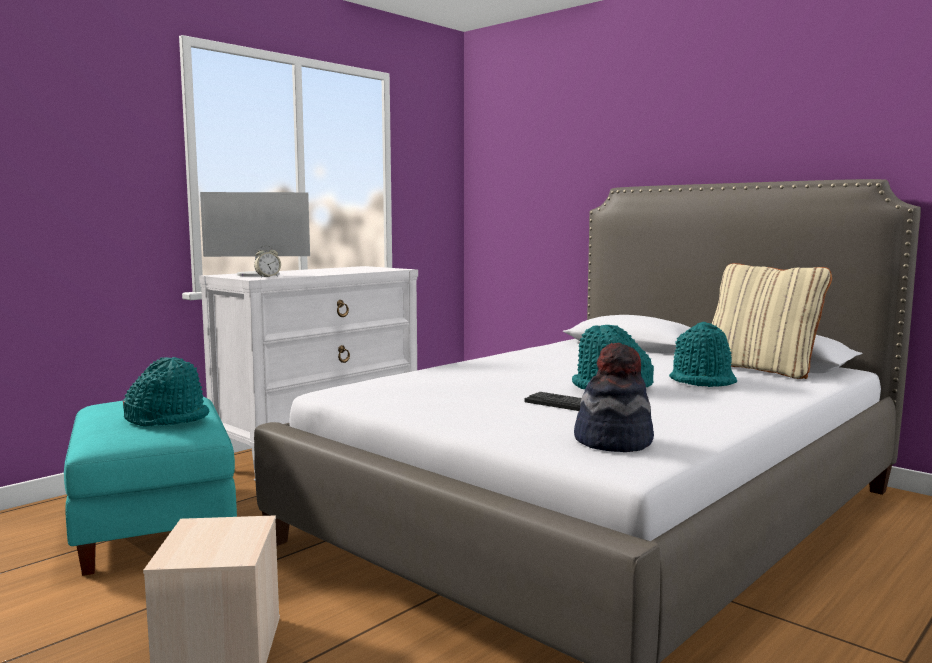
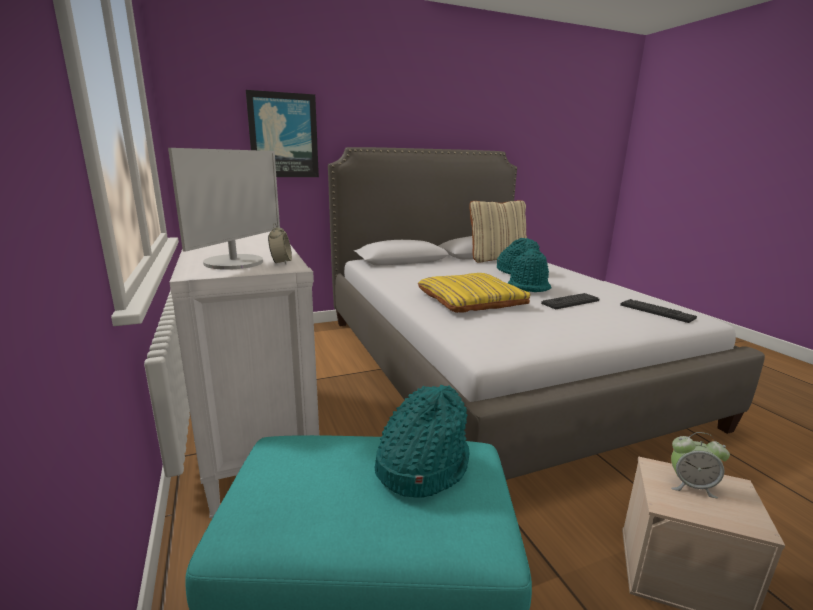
camera: 65 degrees left, 10 degrees up
hat [574,343,654,452] -> keyboard [620,299,697,323]
none -> picture [246,90,319,177]
none -> yellow pillow [418,273,530,313]
none -> alarm clock [671,432,730,498]

